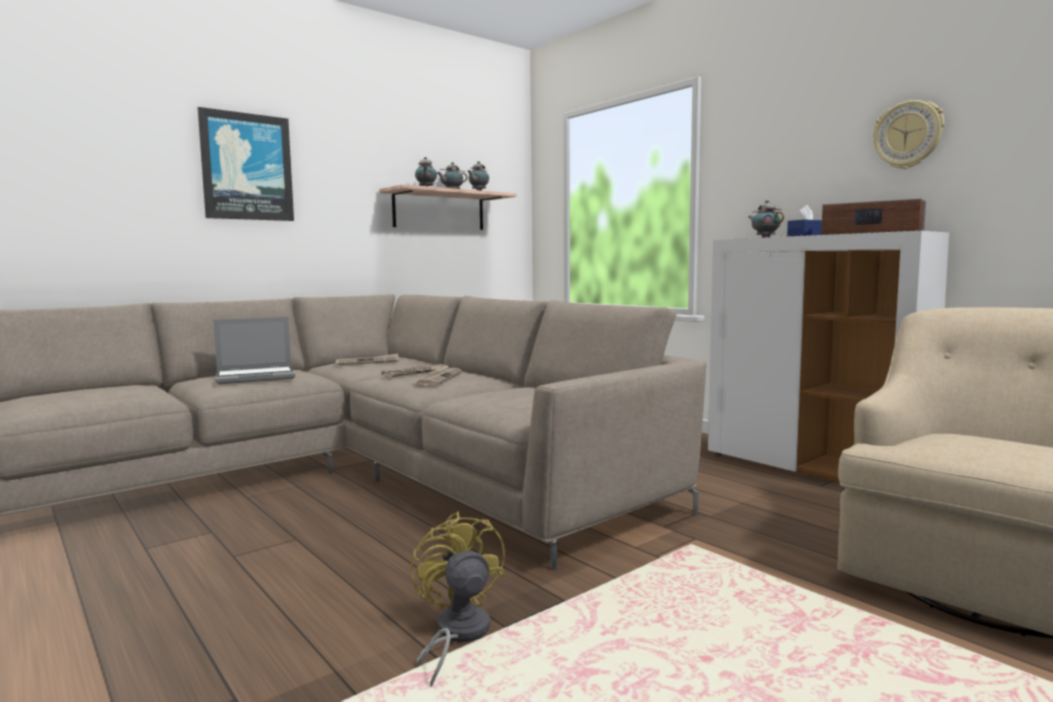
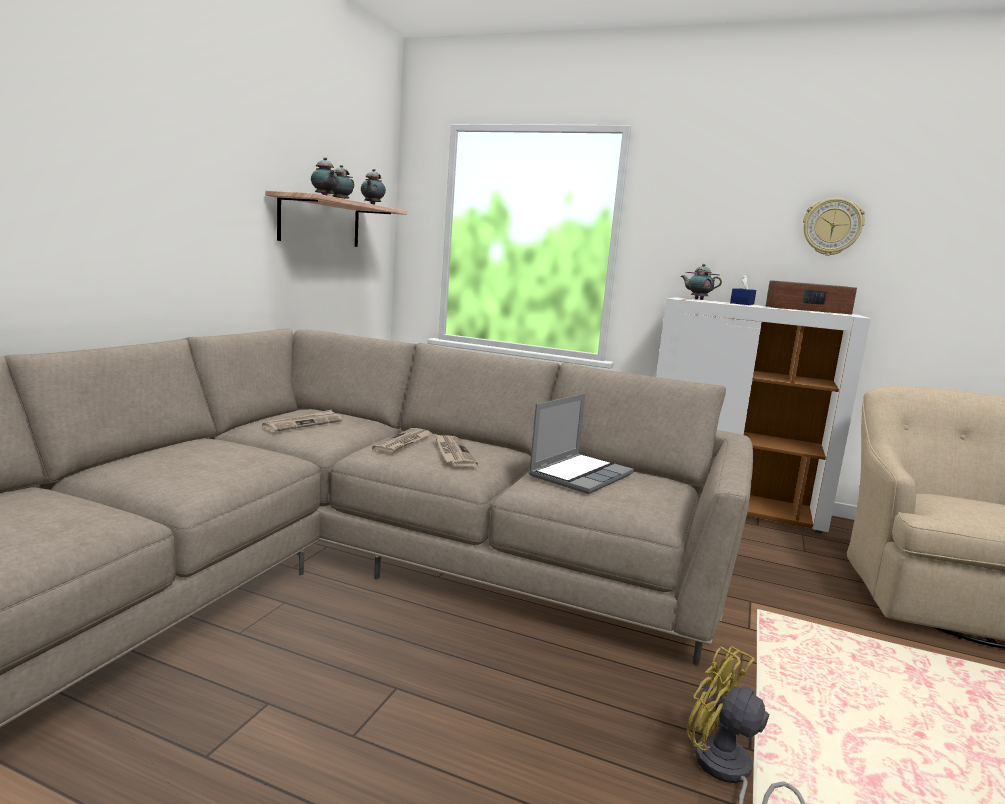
camera: 30 degrees left, 5 degrees up
picture [198,107,294,221] -> none
laptop [213,317,295,384] -> laptop moved to [529,393,634,494]

